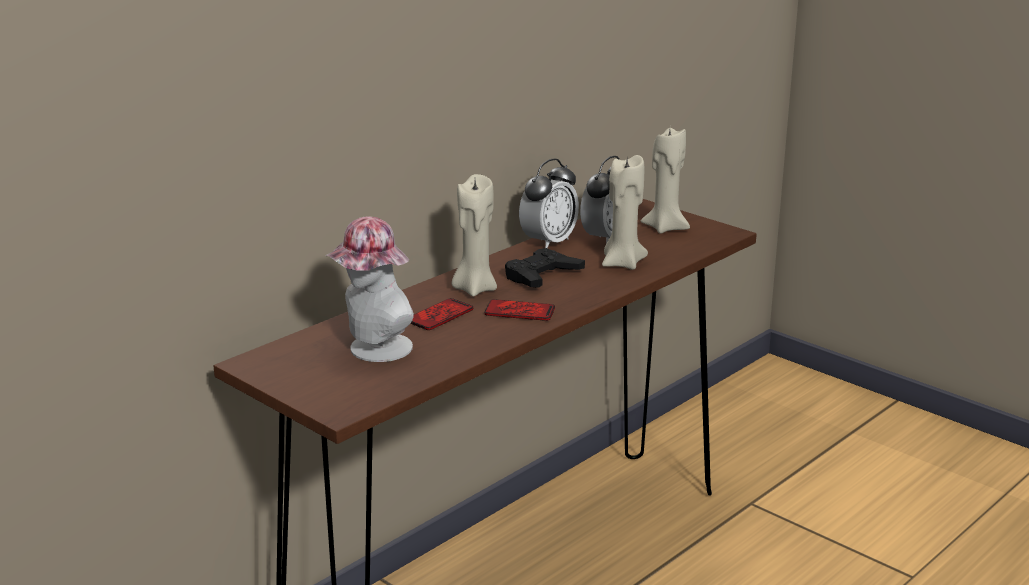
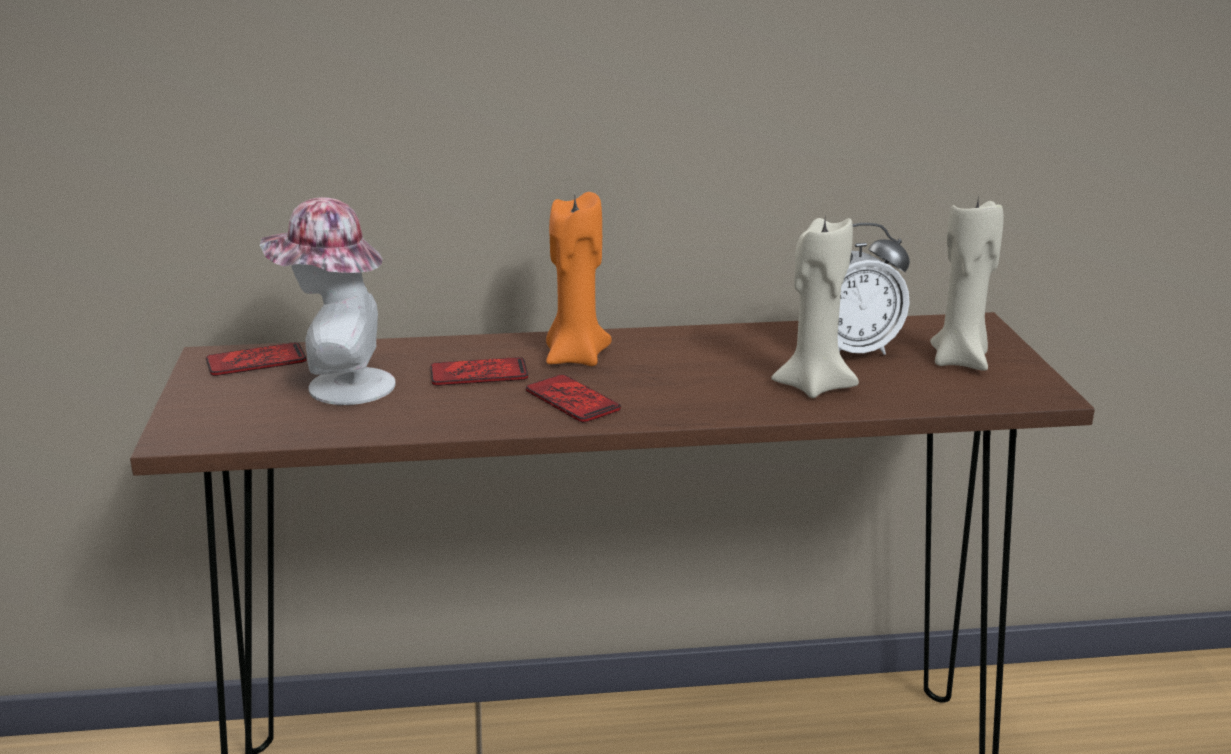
camera: 40 degrees right, 0 degrees up
beige candle [452,174,497,297] -> orange candle [546,192,612,366]
black game controller [505,248,585,288] -> none
alarm clock [519,158,579,248] -> none
none -> phone [206,342,306,376]

